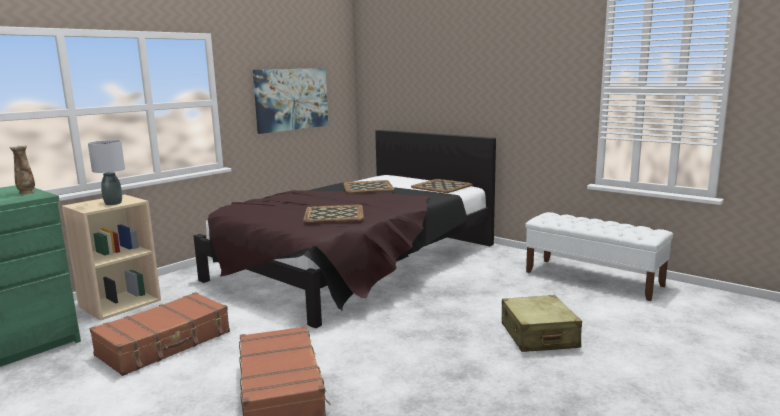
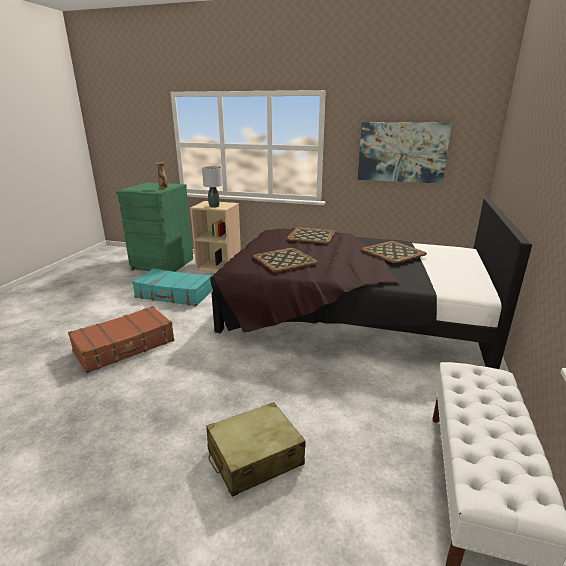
camera: 65 degrees right, 10 degrees up
brown suitcase [90,292,230,376] -> turquoise suitcase [132,268,213,306]
tray [411,179,473,193] -> tray moved to [286,227,335,244]

